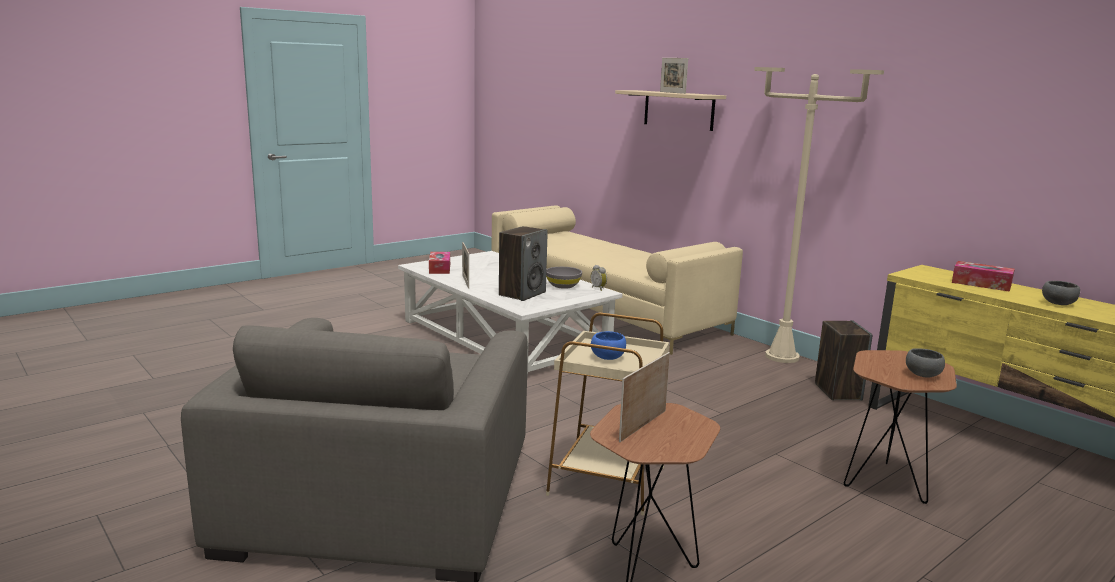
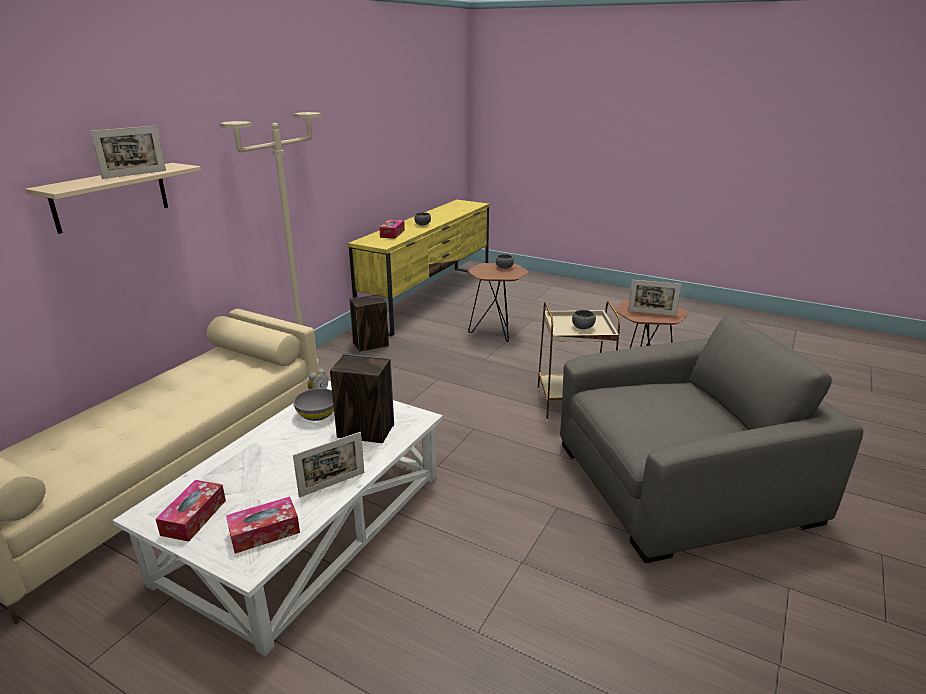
camera: 110 degrees left, 10 degrees up
blue bowl [591,331,626,360] -> grey bowl [572,310,596,329]
none -> tissue box [156,480,226,542]

